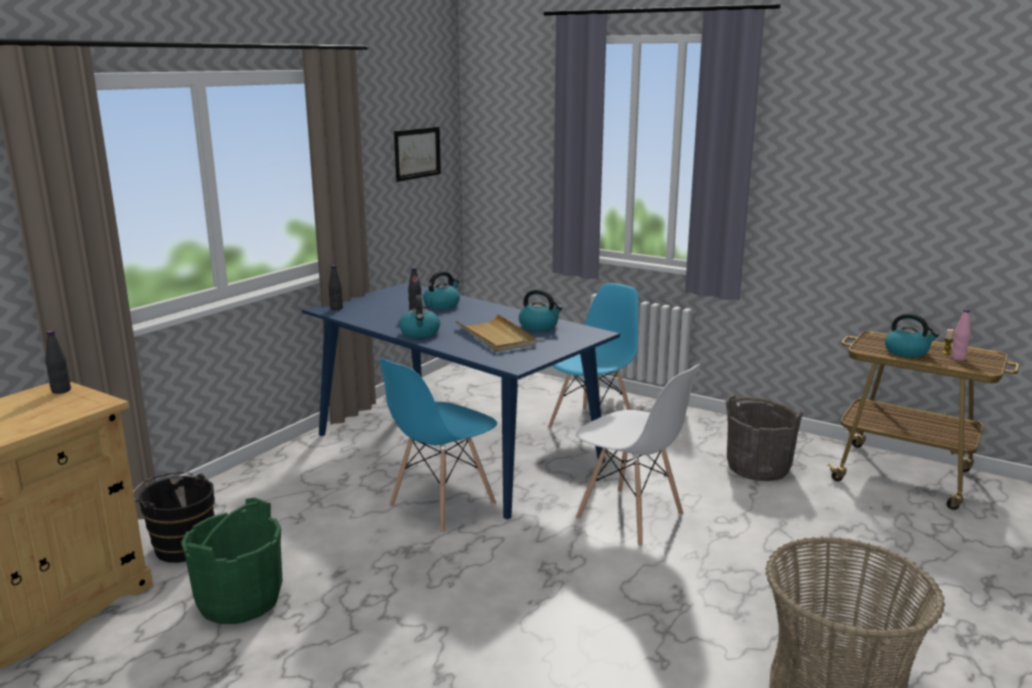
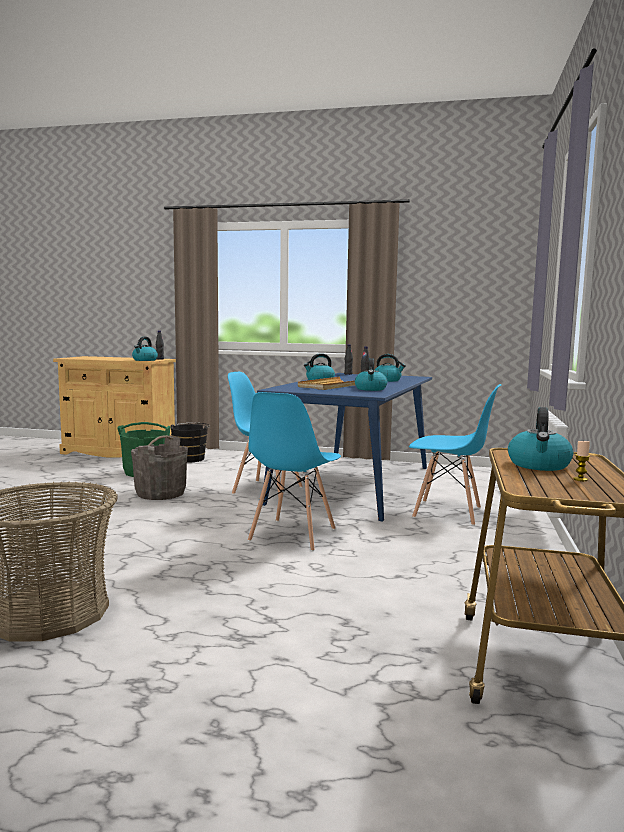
camera: 70 degrees right, 10 degrees down
picture [394,127,441,182] -> none
white chair [576,364,700,547] -> blue chair [248,392,341,551]
grey bucket [726,395,804,481] -> grey bucket moved to [131,435,188,500]
pink bottle [951,309,971,361] -> none
none -> kettle [132,337,158,361]

